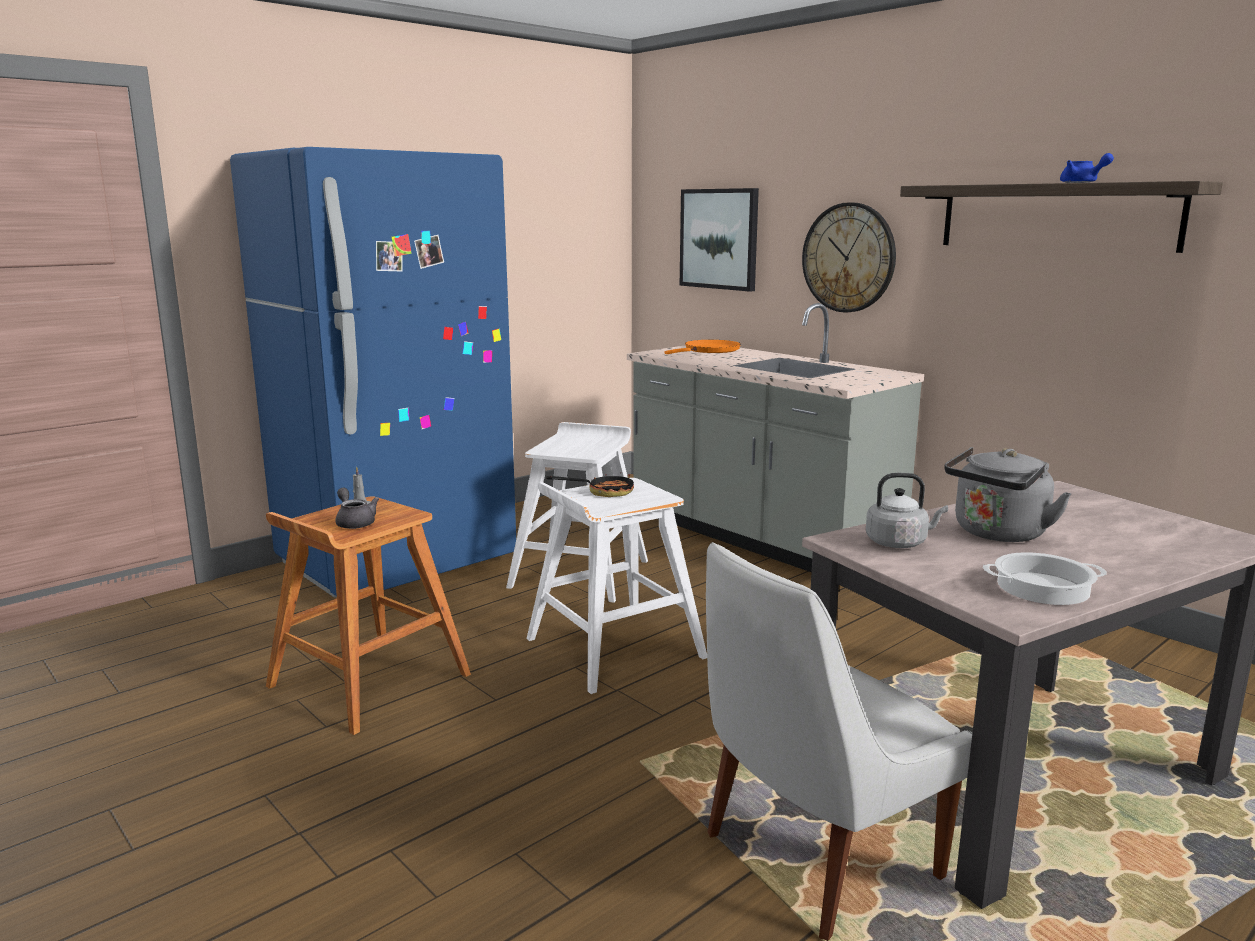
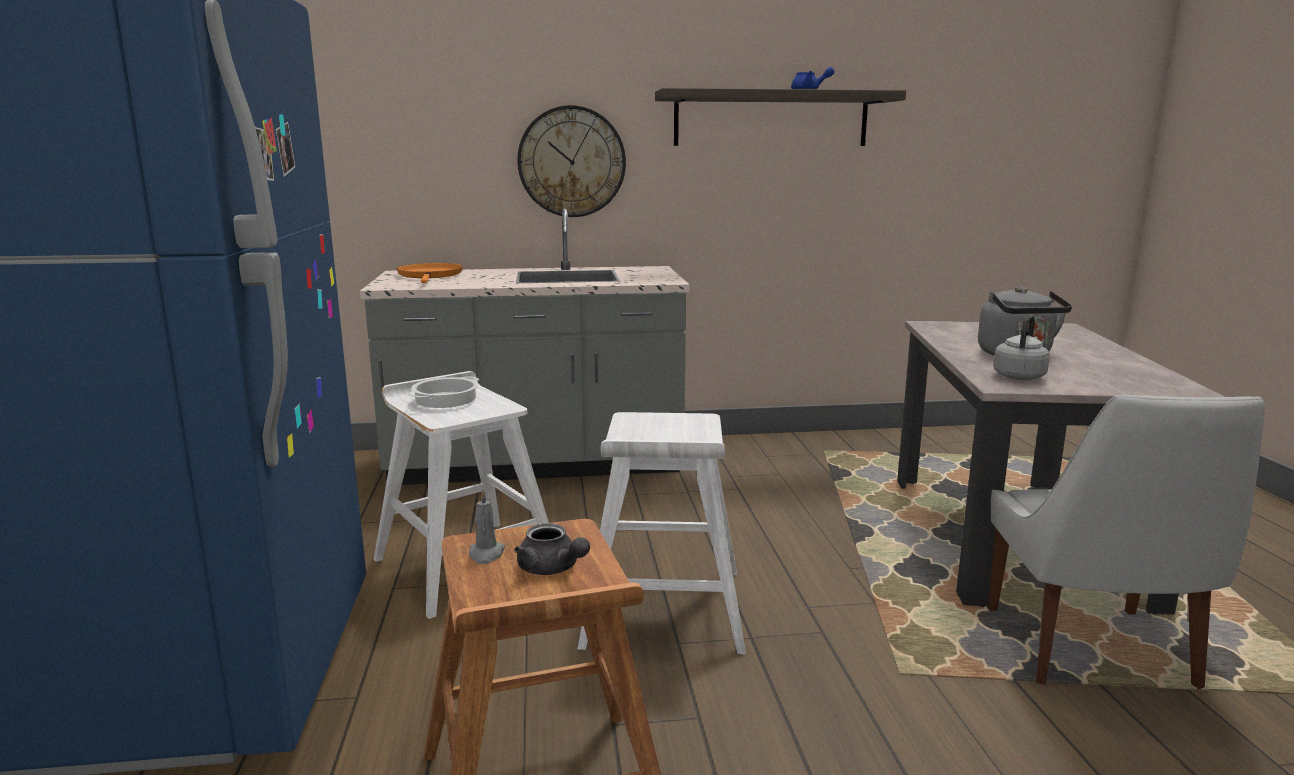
camera: 55 degrees left, 0 degrees up
grey teapot [335,488,379,529] -> grey teapot turned 135 degrees counterclockwise [514,523,590,575]
frying pan [546,472,634,497] -> none
picture [680,188,759,292] -> none
cooking pot [983,552,1107,605] -> cooking pot moved to [408,376,479,408]

